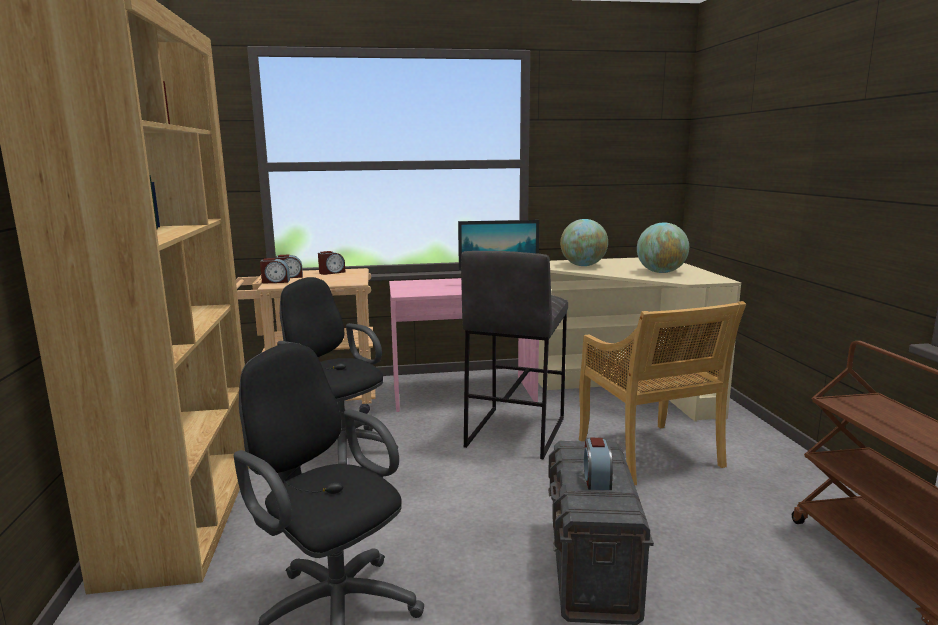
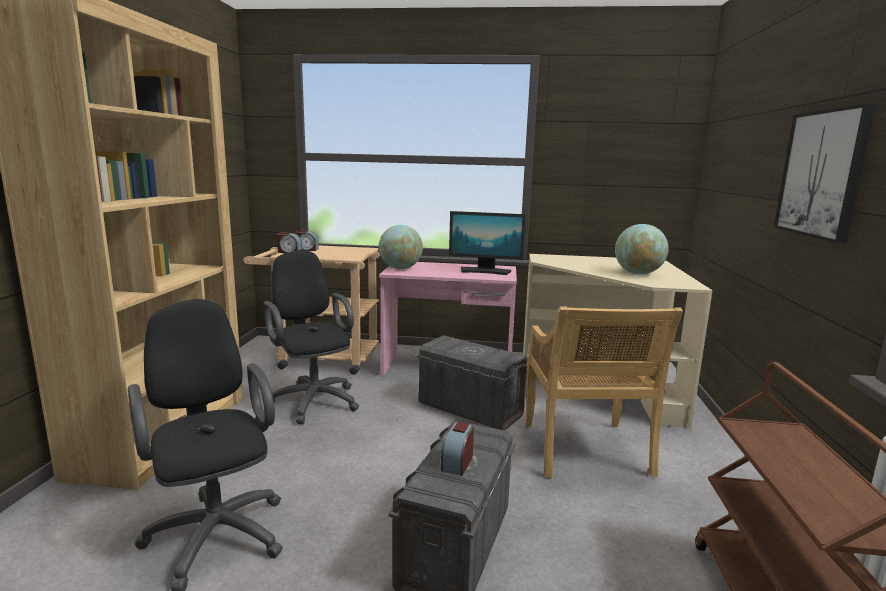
camera: 15 degrees right, 0 degrees up
alarm clock [318,251,345,275] -> none
grey stool [461,251,568,459] -> grey storage box [417,336,528,430]
globe [560,219,608,266] -> globe moved to [379,225,423,269]
none -> picture [774,103,877,244]

